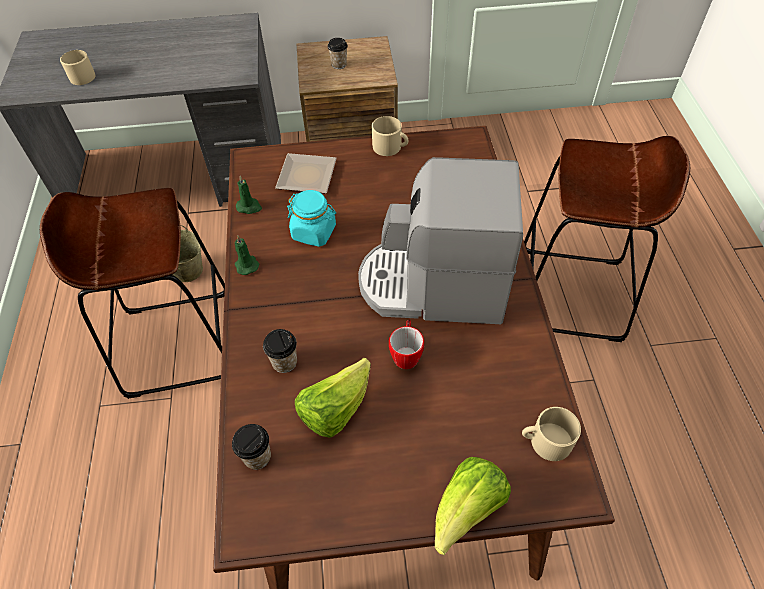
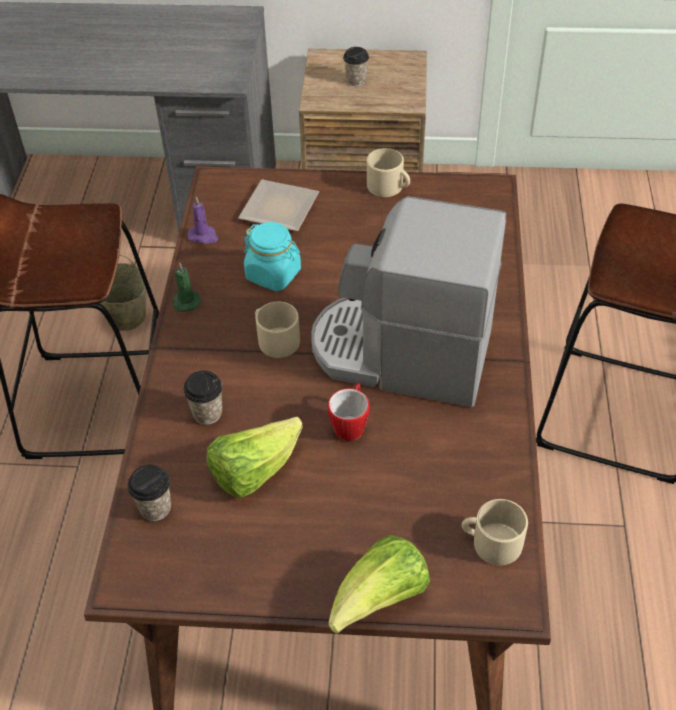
camera: 10 degrees right, 5 degrees down
beige mug [60,50,95,85] -> beige mug moved to [255,302,300,358]
green candle [236,176,262,214] -> purple candle [188,196,218,244]

